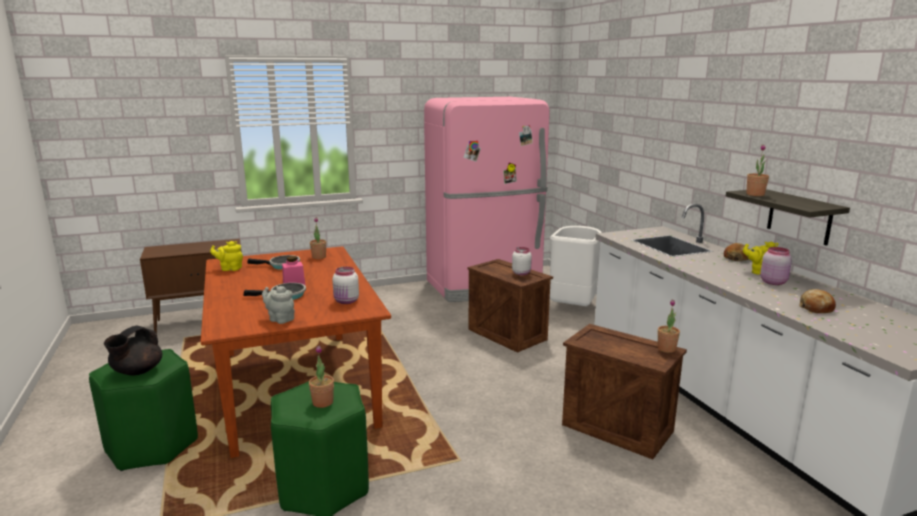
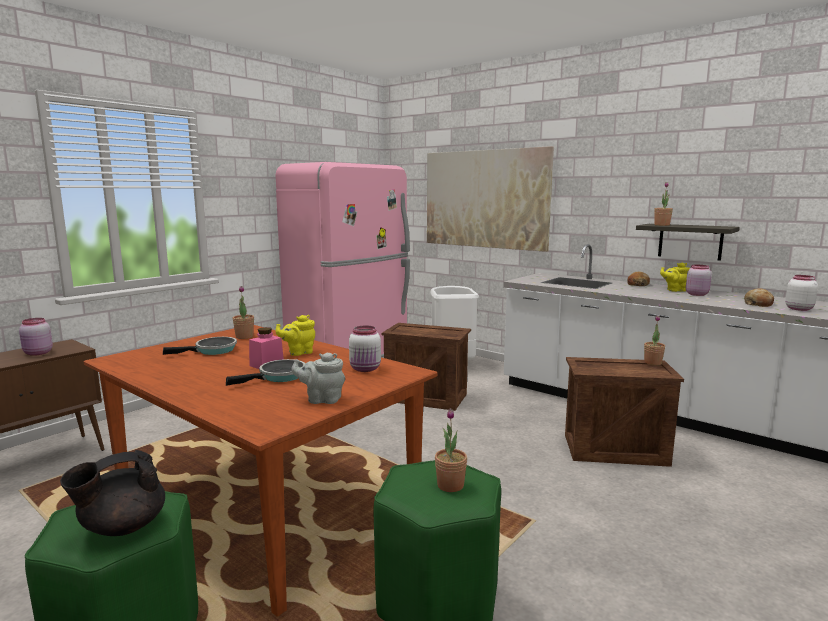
camera: 30 degrees left, 5 degrees down
black teapot [104,326,162,375] -> black teapot turned 60 degrees clockwise [60,450,165,536]
yellow teapot [210,241,243,271] -> yellow teapot moved to [275,315,315,356]
white jar [512,247,532,275] -> white jar moved to [785,275,818,311]
none -> pink jar [19,318,53,356]
none -> picture [427,146,554,252]

